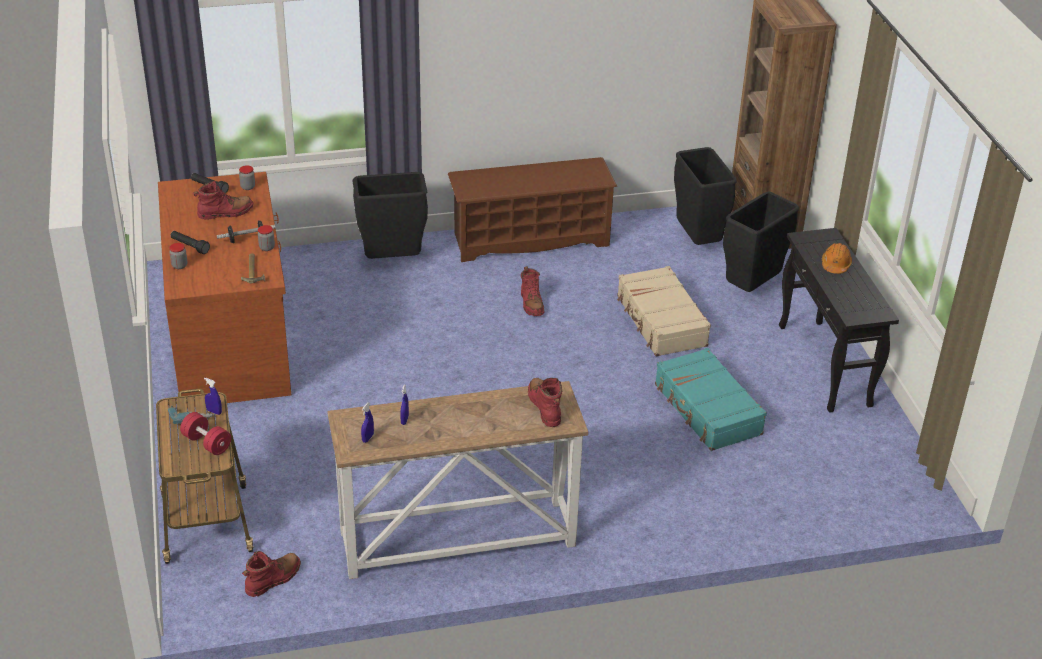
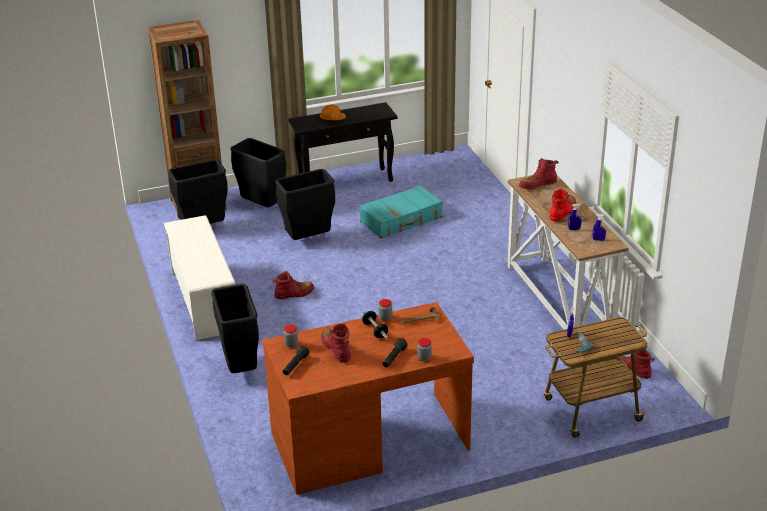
camera: 95 degrees left, 5 degrees down
red dumbbell [180,412,231,455] -> none
brown shoe rack [448,157,618,262] -> white shoe rack [164,215,236,340]
beige suitcase [617,266,711,357] -> black trash can [275,169,335,240]
none -> red boot [550,189,576,222]

